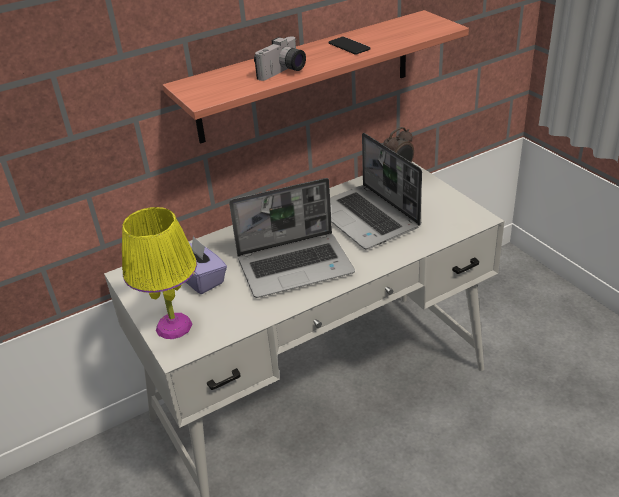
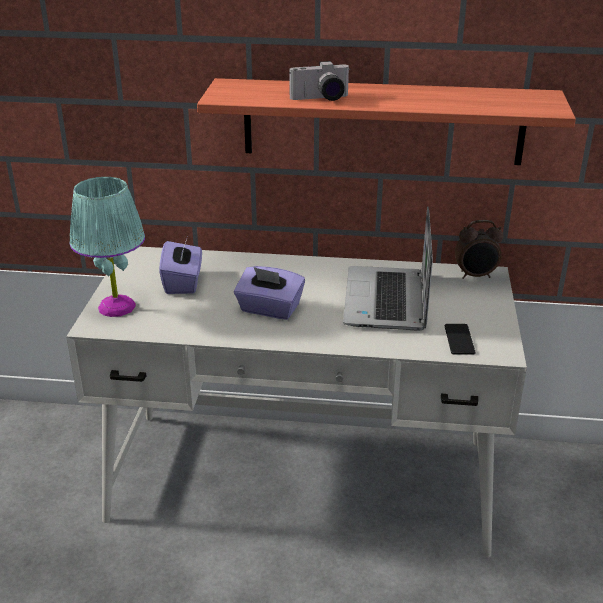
camera: 35 degrees right, 5 degrees down
yellow table lamp [122,207,197,339] -> turquoise table lamp [70,177,145,317]
laptop [229,178,355,298] -> purple tissue box [234,266,305,320]
phone [329,37,371,55] -> phone moved to [445,324,476,355]

